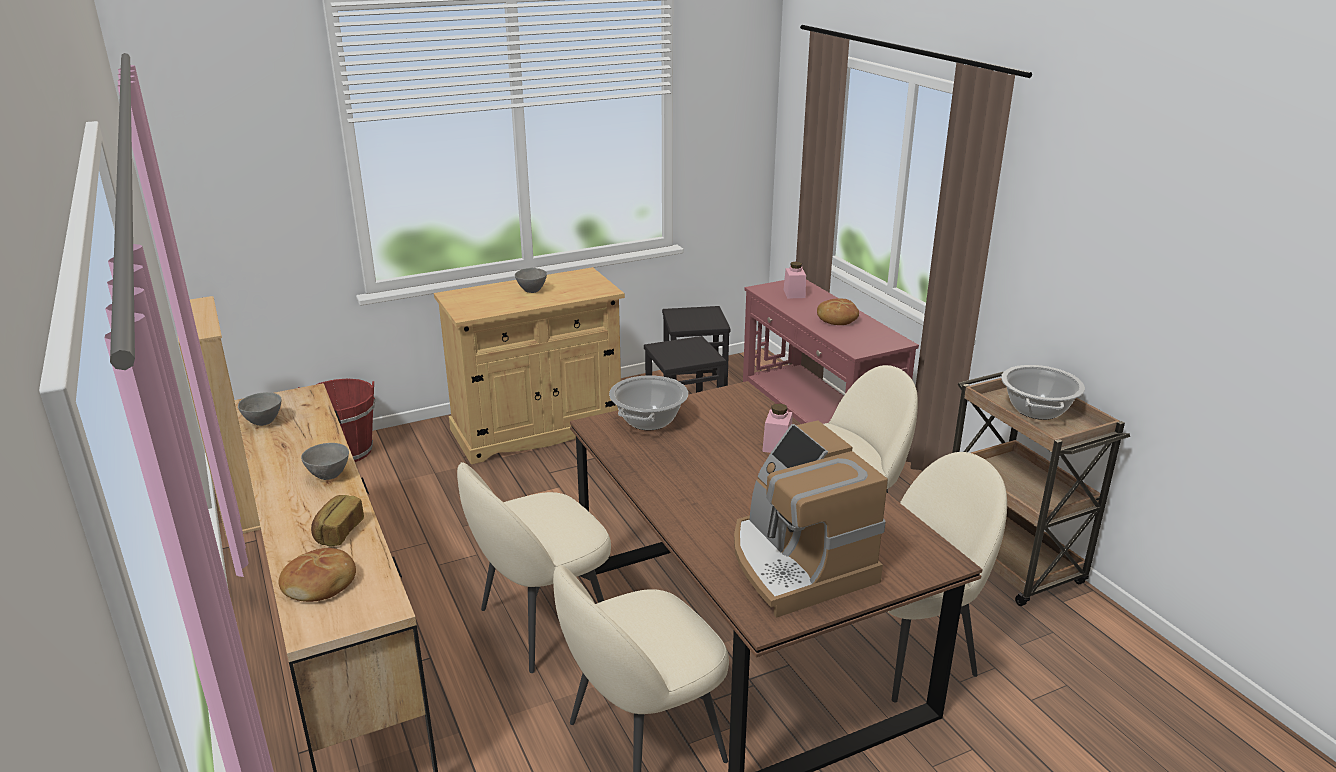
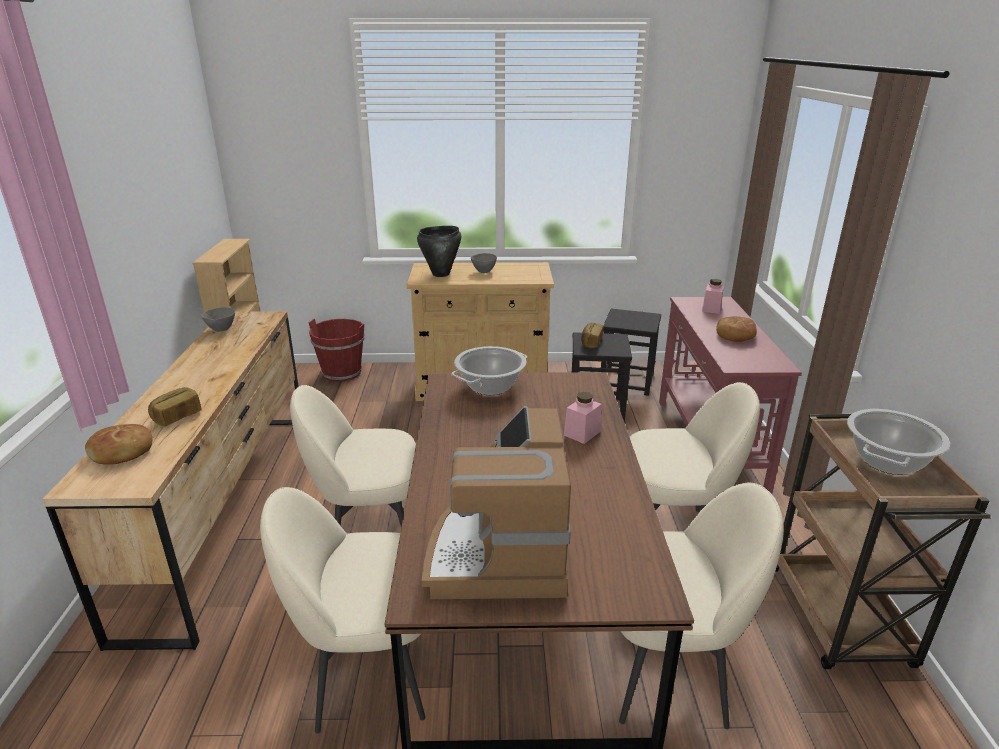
camera: 25 degrees right, 0 degrees up
grey bowl [301,443,349,480] -> none
none -> black cooking pot [417,226,461,277]
none -> bread [581,323,604,348]

